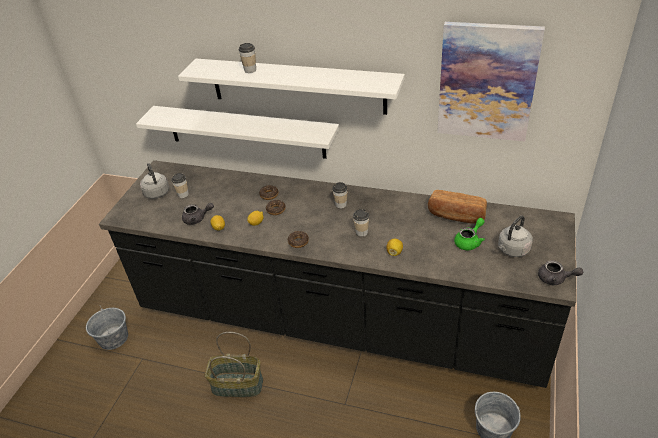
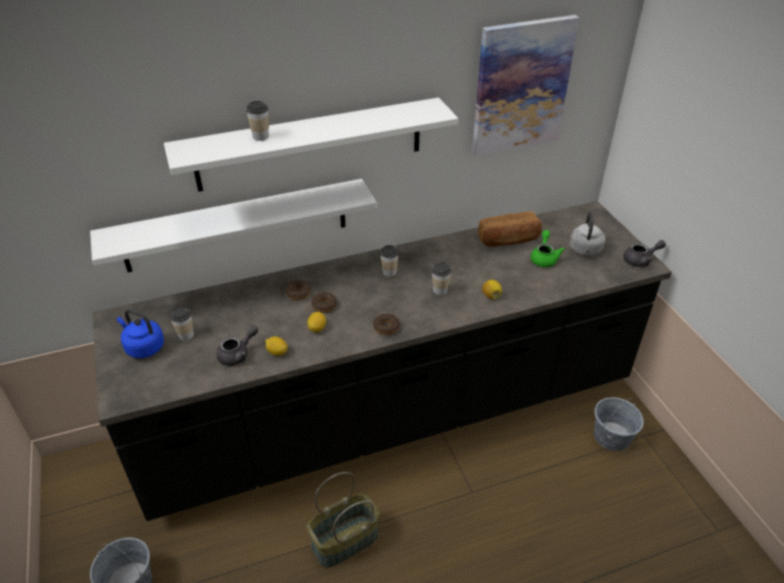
camera: 40 degrees left, 0 degrees up
grey kettle [140,163,169,199] -> blue kettle [117,309,164,358]

